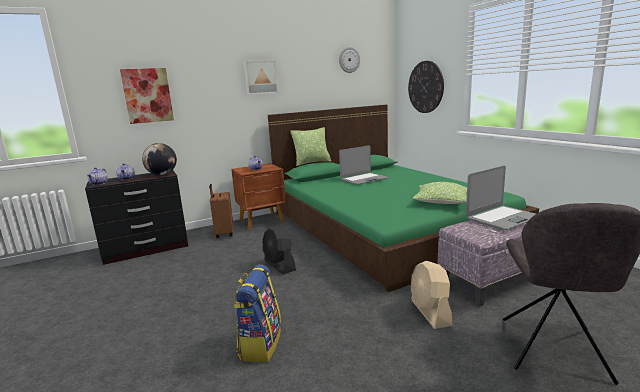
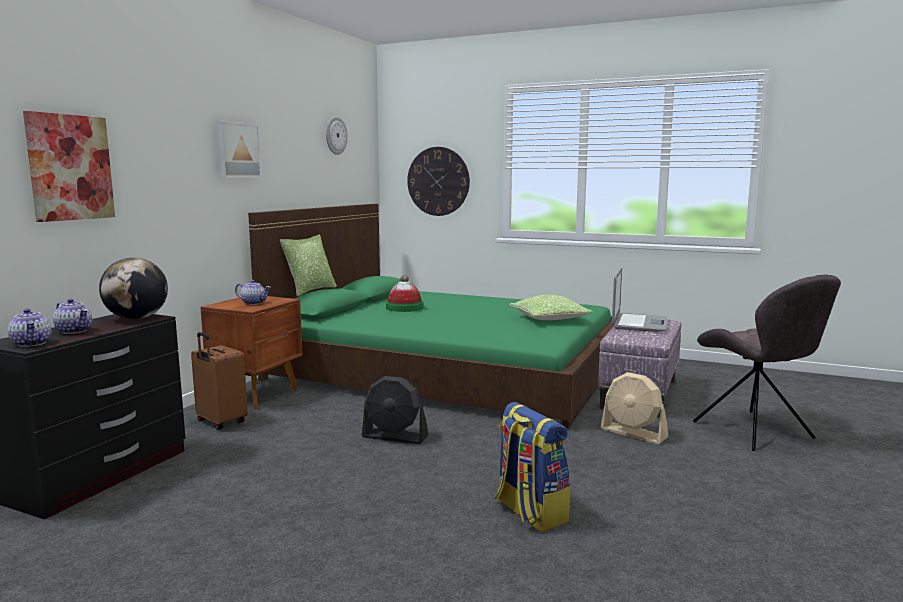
camera: 40 degrees left, 5 degrees down
laptop [339,145,388,185] -> hat [386,275,423,312]

